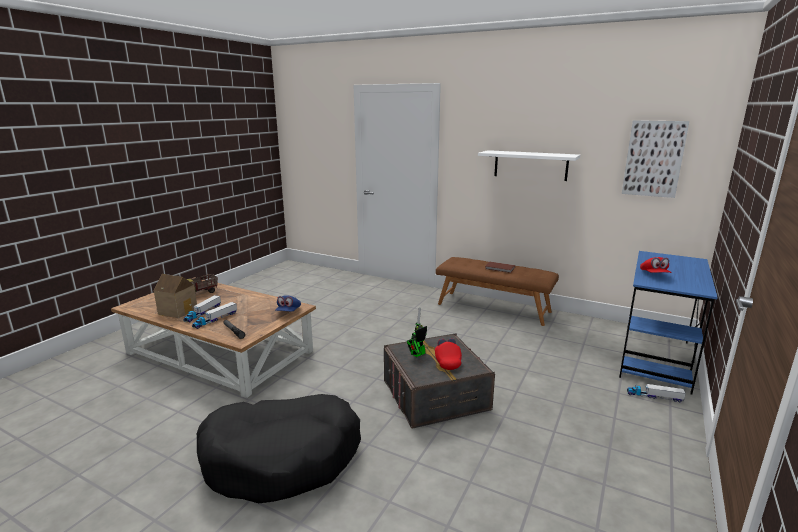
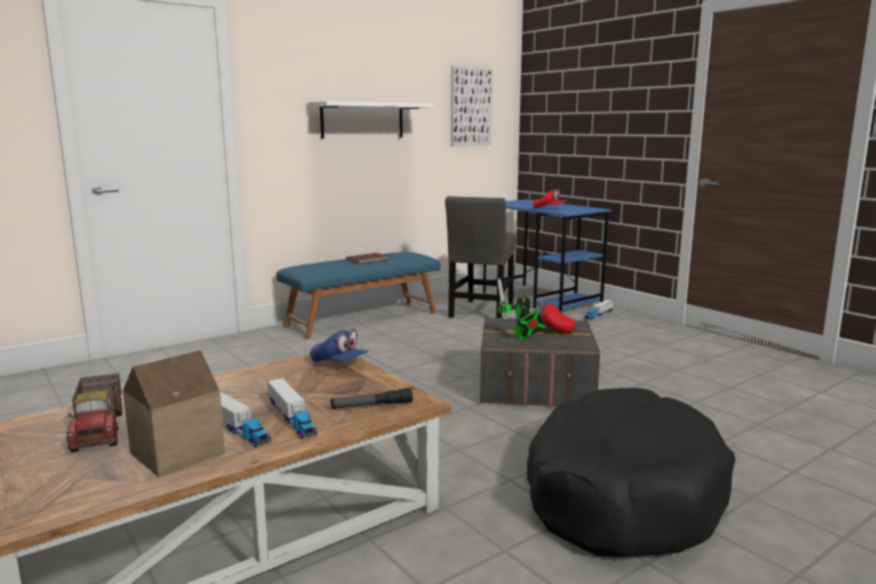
camera: 65 degrees left, 5 degrees down
brown bench [436,257,559,326] -> blue bench [276,252,441,339]
none -> grey chair [445,196,516,318]

